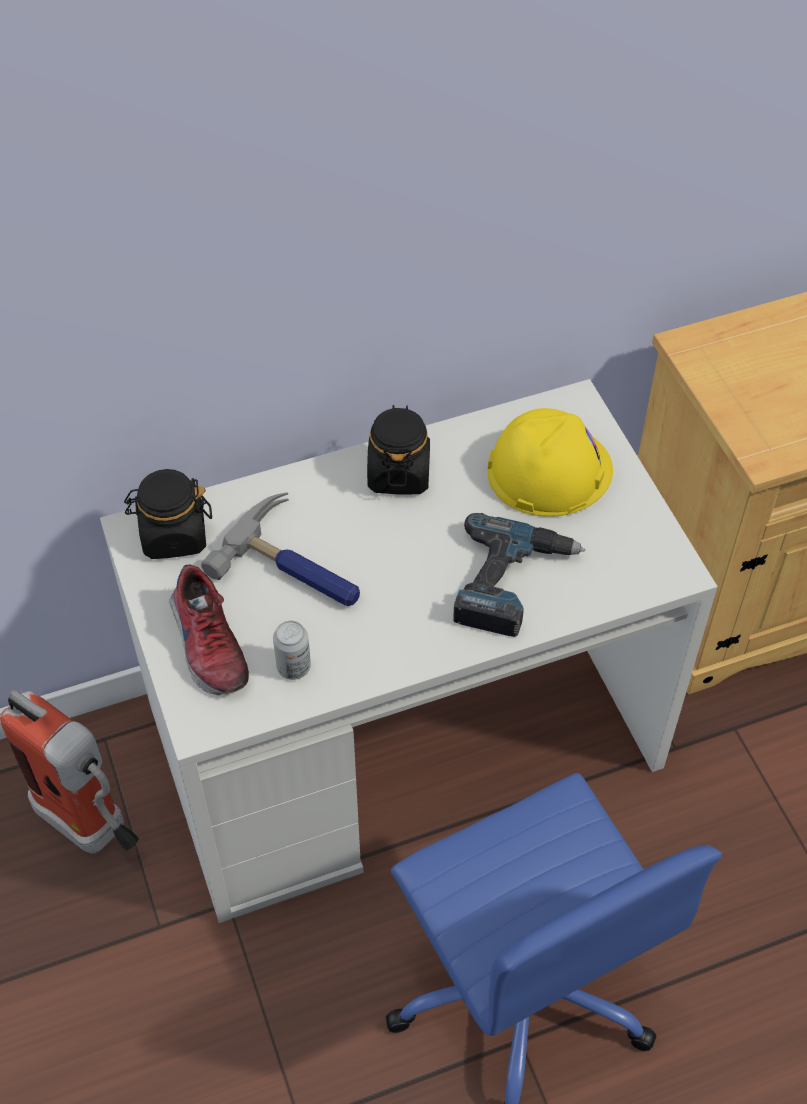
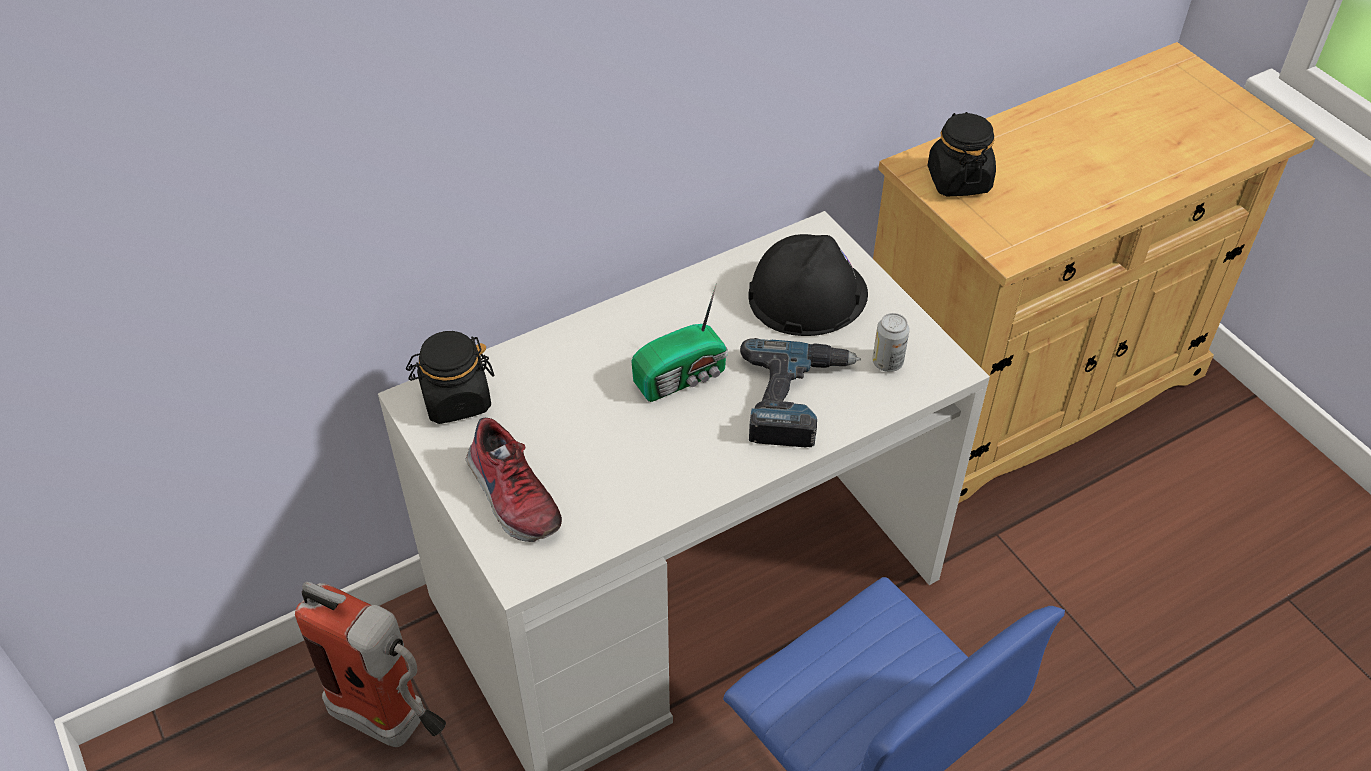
camera: 10 degrees left, 5 degrees down
hammer [201,492,360,606] -> none
can [273,621,311,680] -> can moved to [872,313,910,372]
black jar [367,405,430,495] -> black jar moved to [928,112,996,196]
yellow hard hat [488,408,613,517] -> black hard hat [748,234,868,336]
none -> radio [631,283,728,402]

